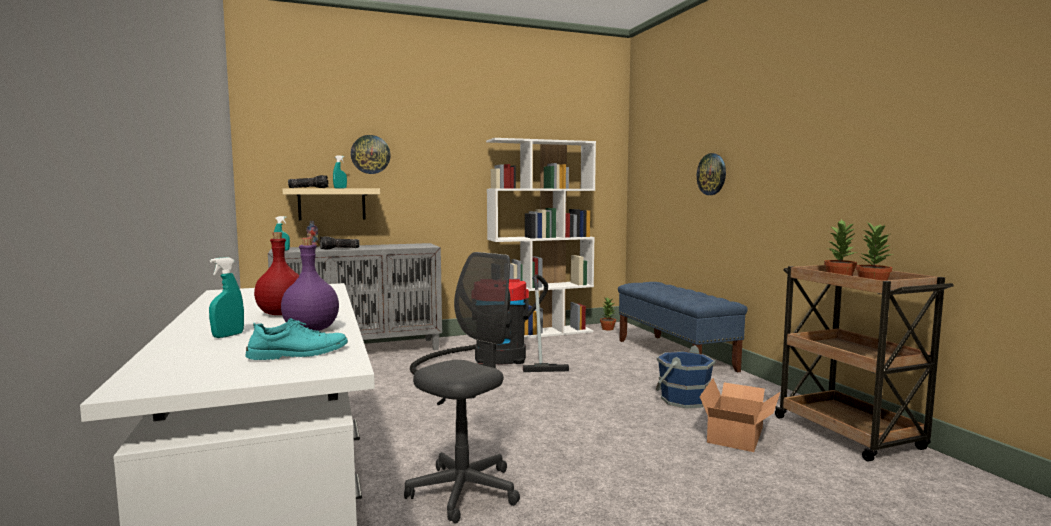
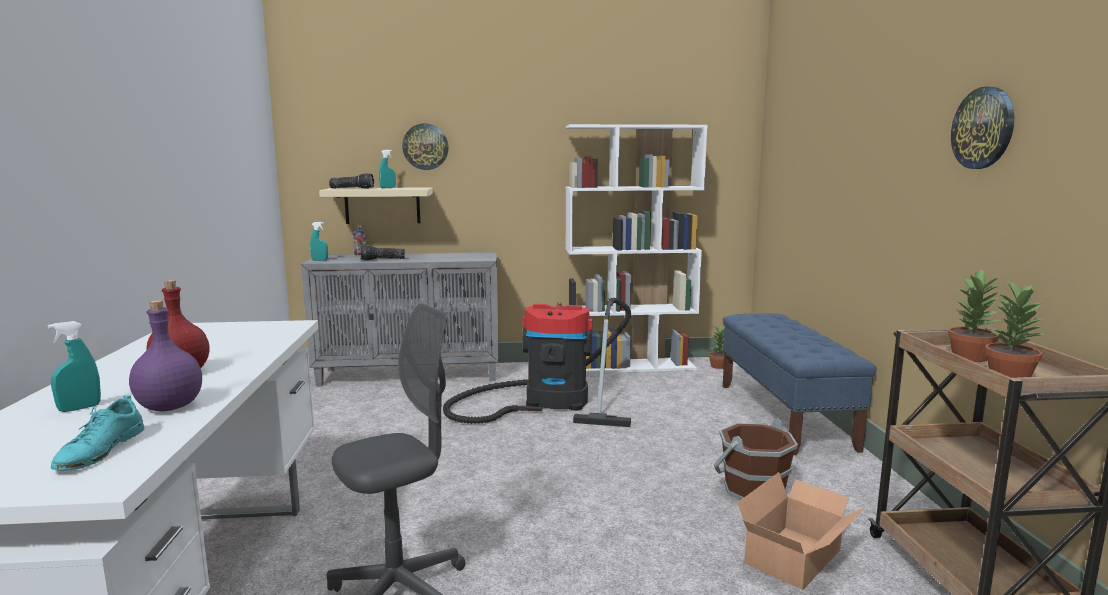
camera: 15 degrees right, 5 degrees up
turquoise shoe [245,318,348,360] -> turquoise shoe turned 105 degrees clockwise [51,396,145,471]
blue bucket [656,345,715,409] -> brown bucket [714,418,798,500]
wall clock [697,153,726,195] -> wall clock moved to [951,87,1014,169]

